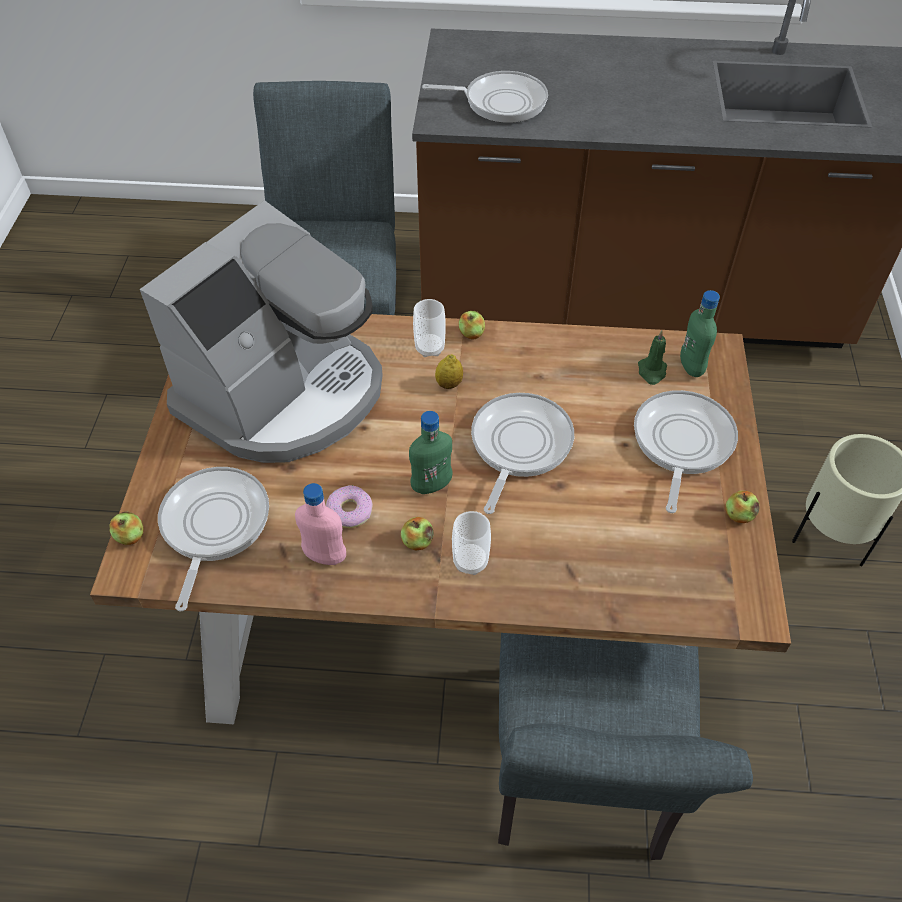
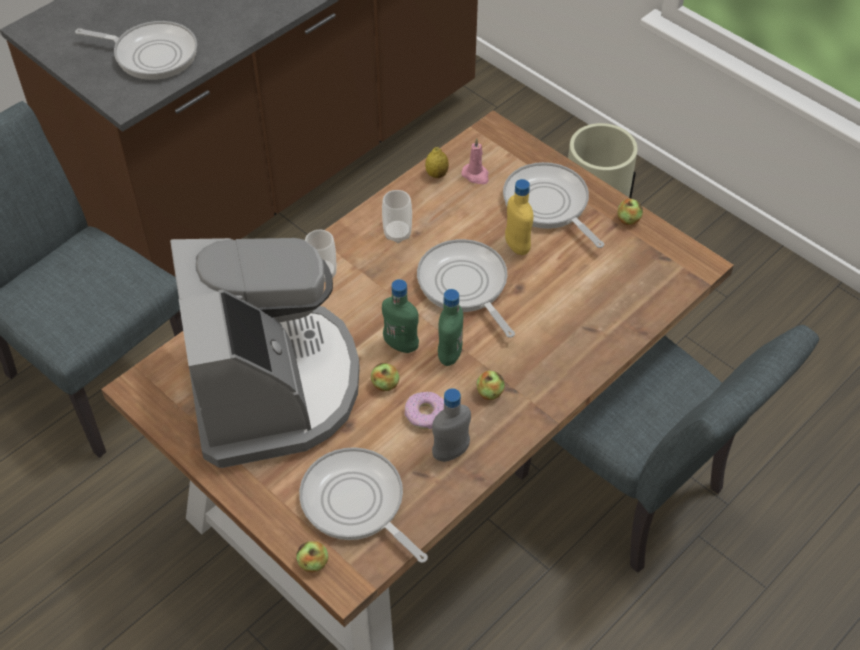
camera: 50 degrees left, 0 degrees up
pink bottle [295,483,346,565] -> grey bottle [432,388,471,462]
frying pan [422,71,548,123] -> frying pan turned 60 degrees clockwise [75,21,197,80]
lemon [435,354,463,389] -> lemon moved to [425,147,449,178]
cup [452,511,491,575] -> cup moved to [382,190,412,243]
apple [459,311,485,340] -> apple moved to [371,363,399,391]
green candle [638,330,667,385] -> pink candle [461,138,489,184]
green bottle [680,290,720,377] -> green bottle moved to [382,279,419,353]
none -> yellow bottle [505,179,533,255]

